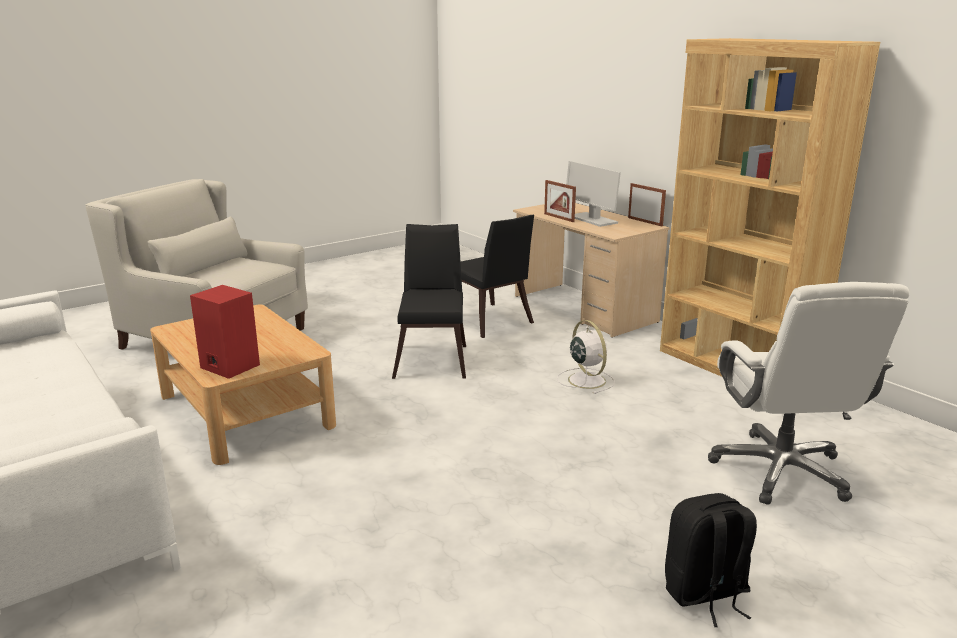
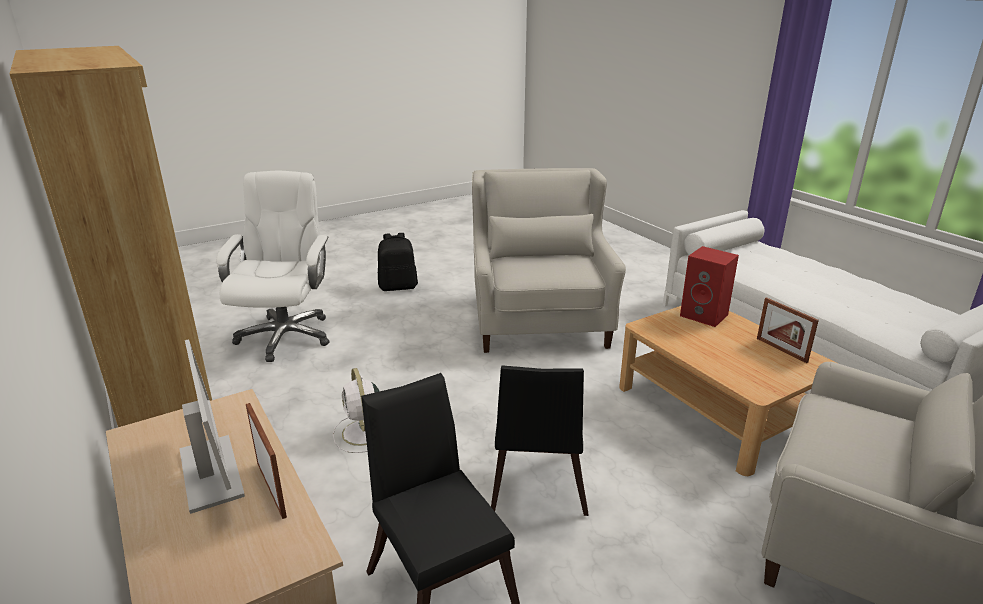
camera: 175 degrees left, 5 degrees up
picture frame [628,183,666,226] -> picture frame moved to [757,297,819,363]
none -> white armchair [472,168,626,353]

